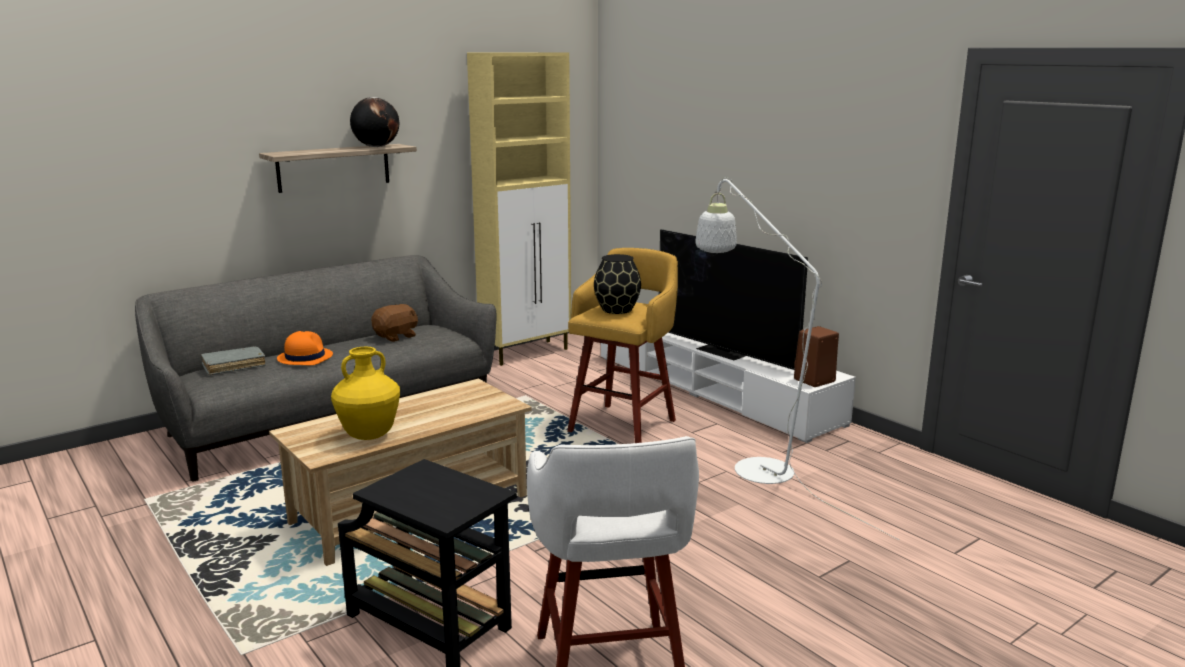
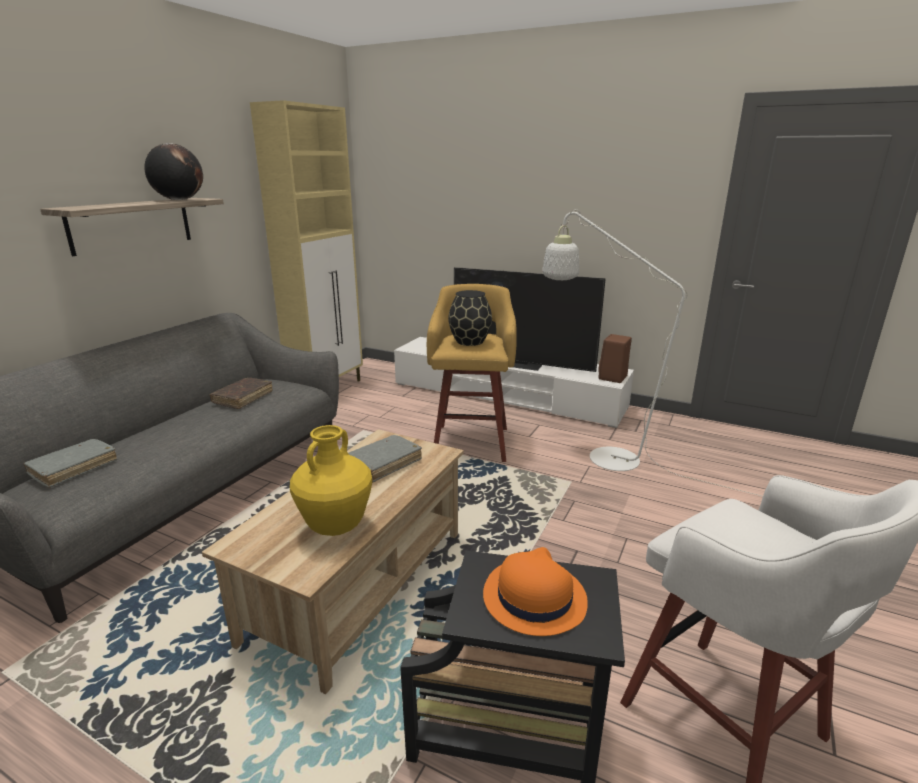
camera: 25 degrees left, 5 degrees up
orange hat [277,331,333,365] -> orange hat moved to [483,547,588,636]
brown plush toy [371,304,418,342] -> brown book [210,378,273,409]
none -> grey book [348,435,422,483]

